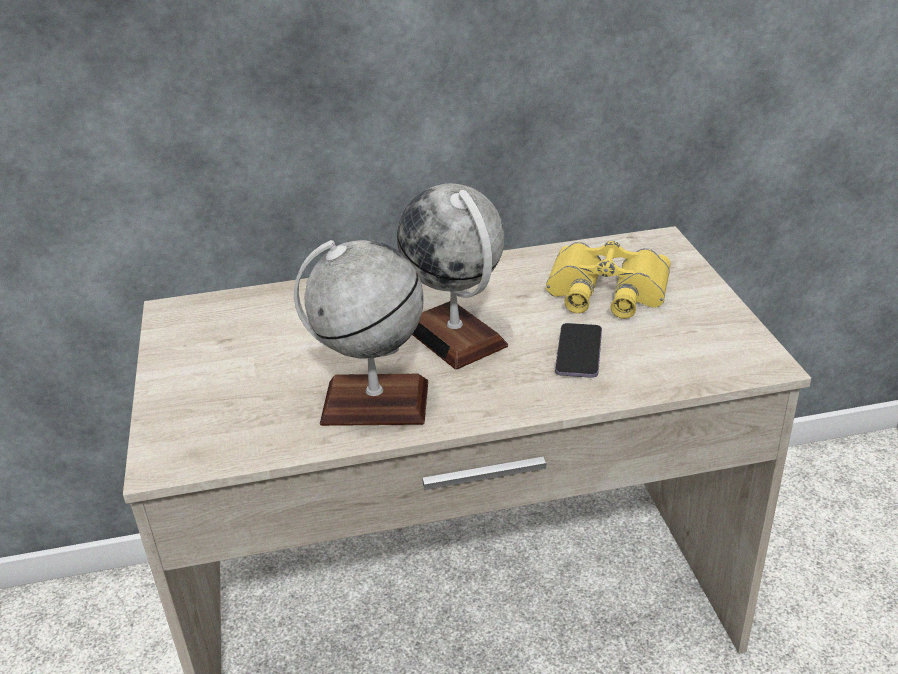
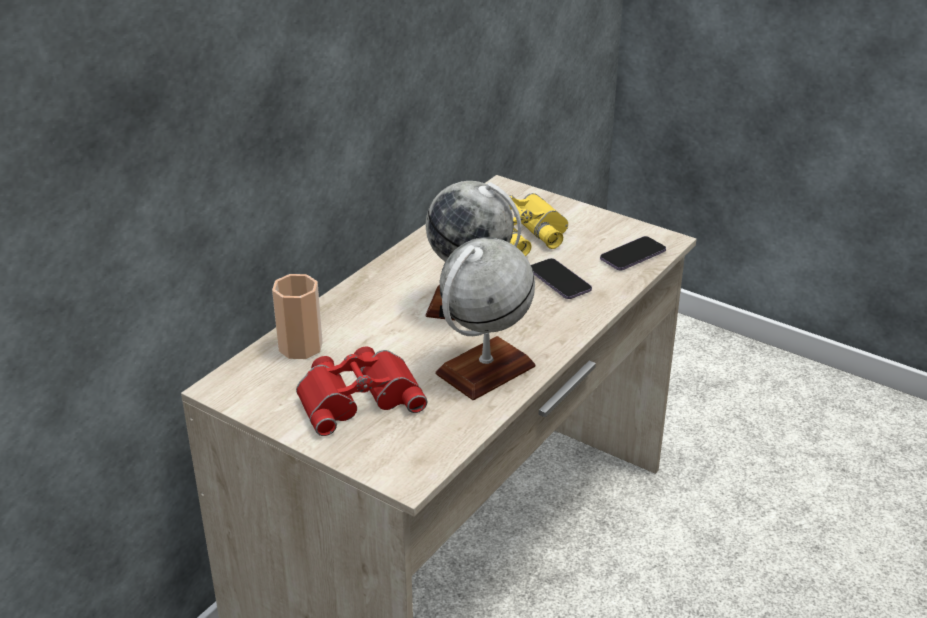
camera: 45 degrees left, 0 degrees up
none -> cup [272,274,323,359]
none -> red binoculars [296,346,427,436]
none -> phone [600,236,666,270]

